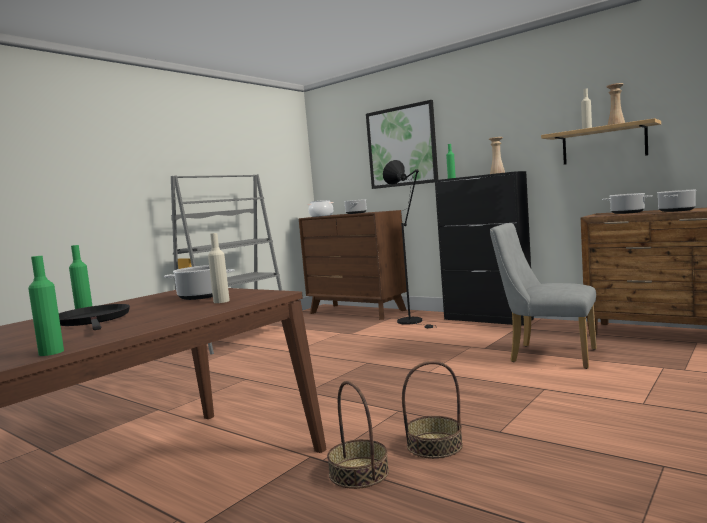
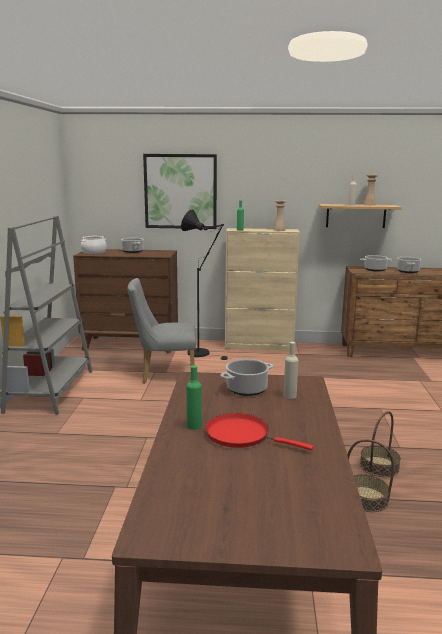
camera: 35 degrees left, 10 degrees up
green bottle [28,256,64,356] -> none
black frying pan [59,304,130,330] -> red frying pan [205,413,314,451]
black cabinet [435,171,534,326] -> beige cabinet [225,228,300,351]
grey chair [490,223,597,369] -> grey chair moved to [128,278,196,383]

